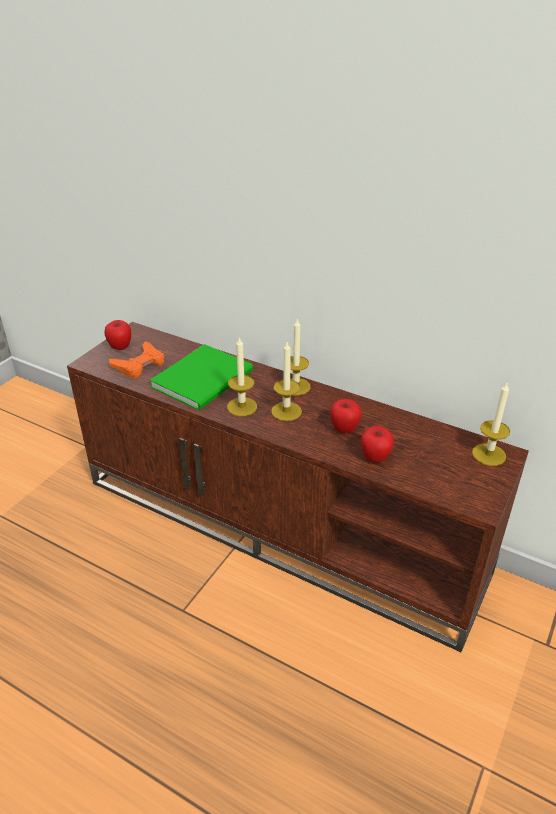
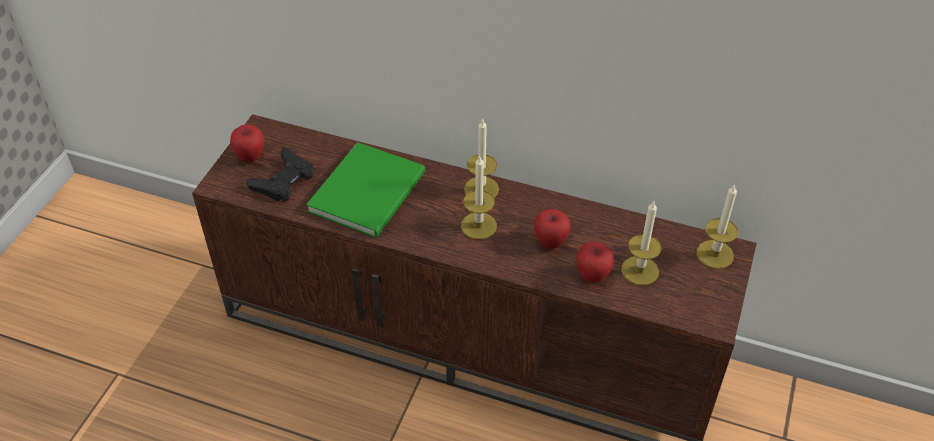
camera: 10 degrees left, 10 degrees up
orange game controller [109,341,164,378] -> black game controller [246,147,313,201]
candle [227,336,257,416] -> candle moved to [621,201,661,286]

